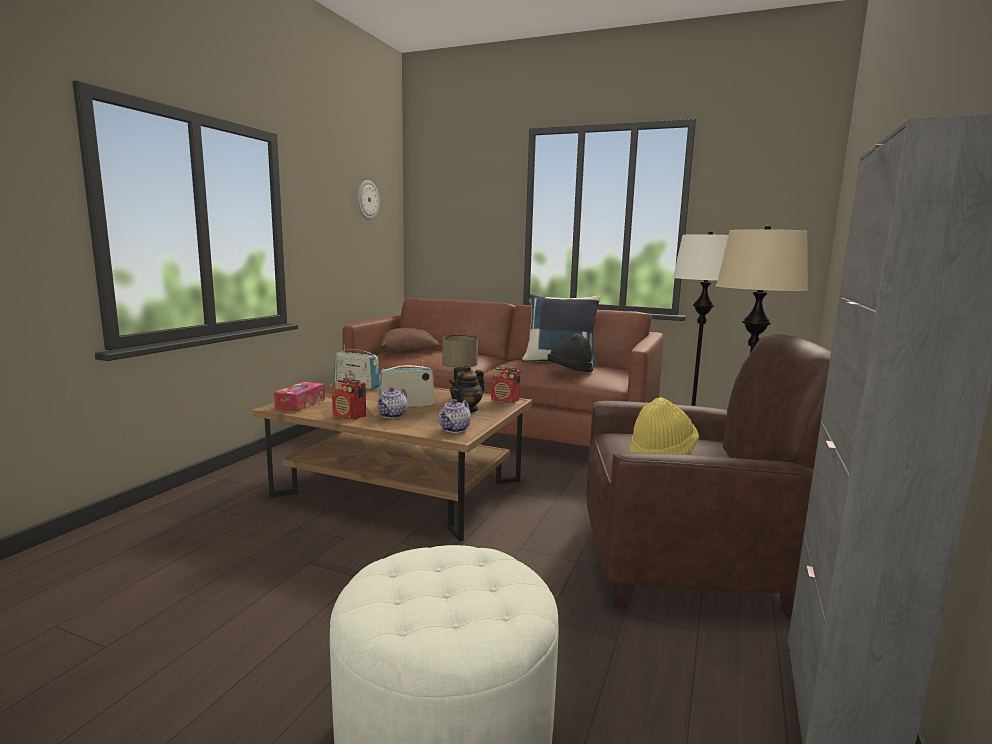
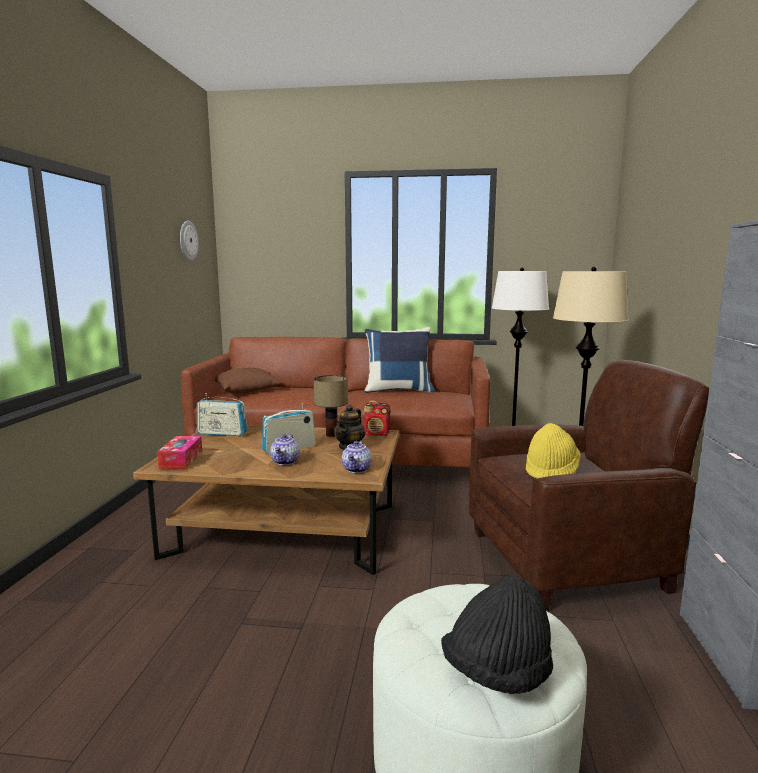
camera: 15 degrees left, 0 degrees up
radio [332,376,366,420] -> none
black hat [548,334,593,372] -> black hat moved to [441,576,553,694]

